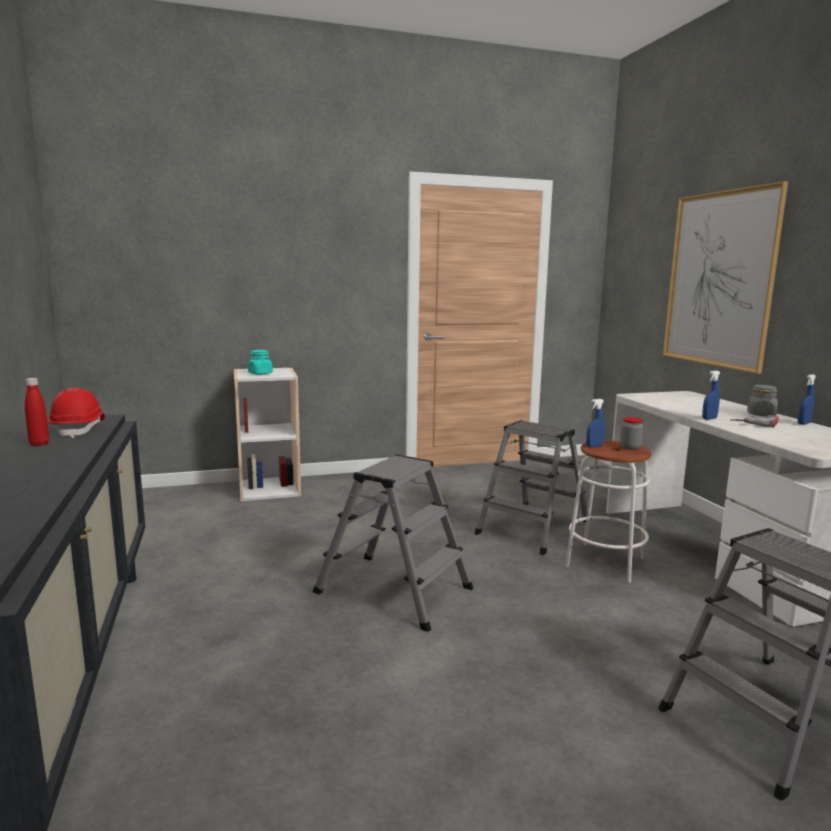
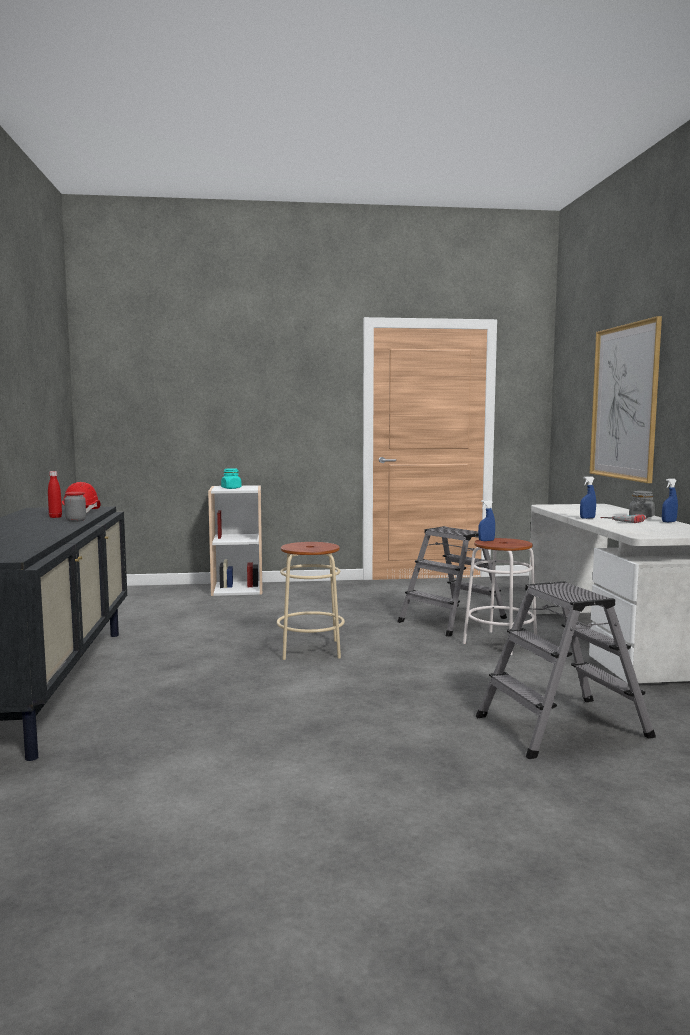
camera: 10 degrees right, 5 degrees down
grey step ladder [313,454,473,632] -> beige stool [277,542,345,660]
jar [620,417,643,450] -> jar moved to [64,492,86,522]

